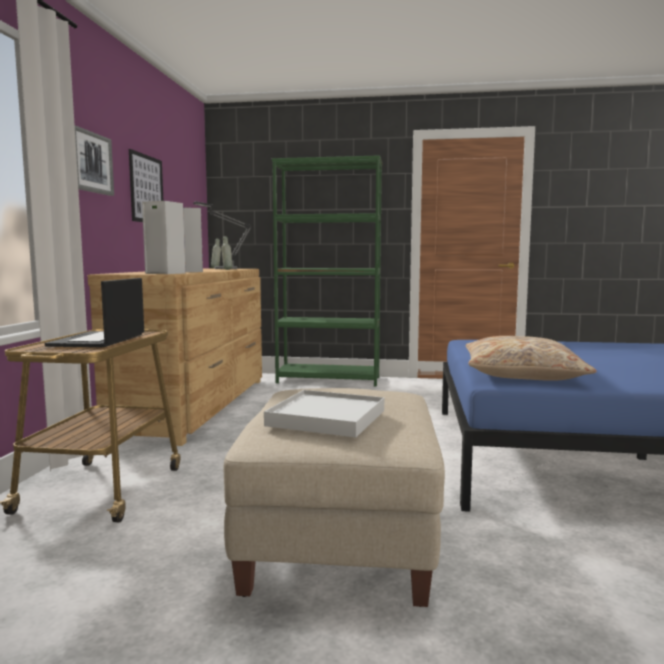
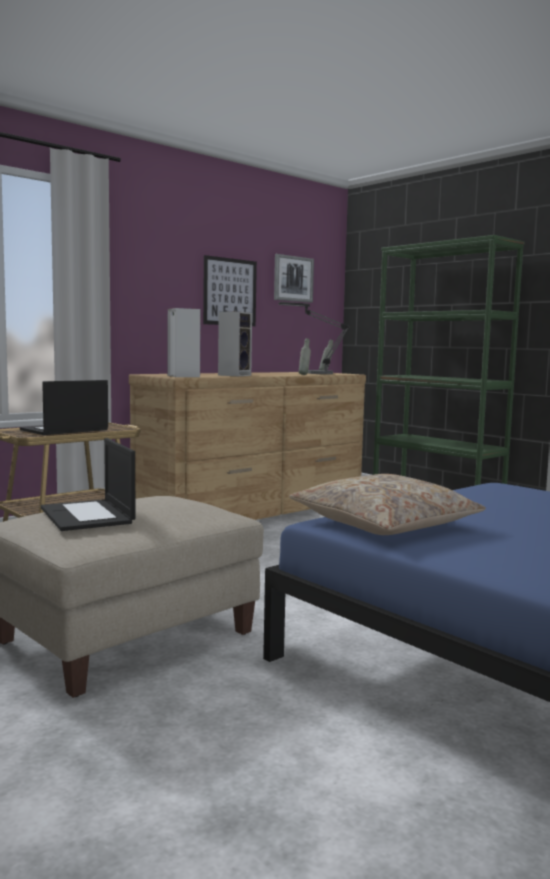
camera: 40 degrees right, 0 degrees up
picture [75,125,114,196] -> picture moved to [274,254,314,303]
white tray [264,390,384,438] -> laptop [41,438,136,531]

